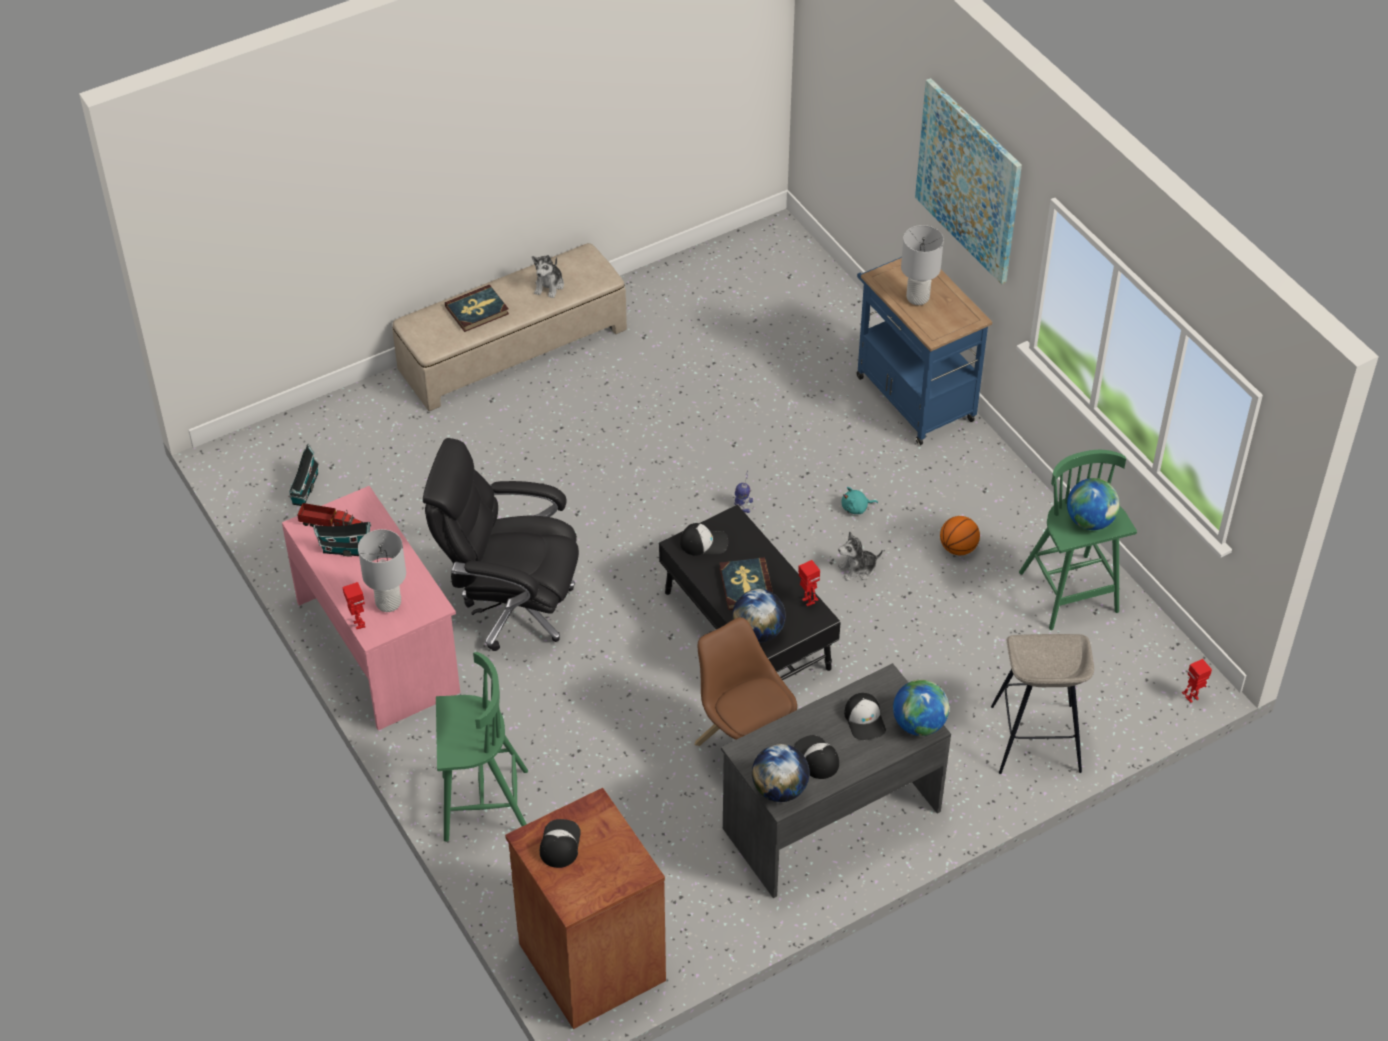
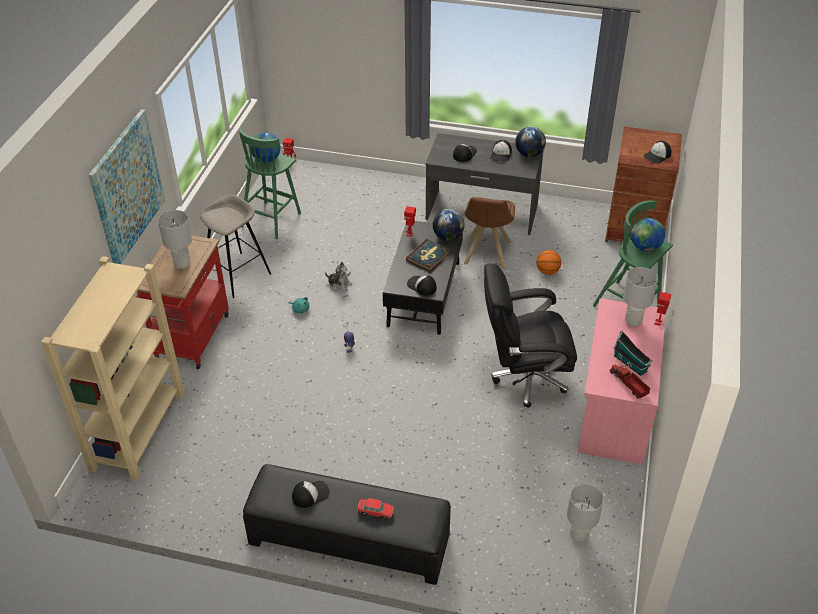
camera: 135 degrees left, 5 degrees down
toy house [288,444,319,506] -> grey table lamp [567,484,604,542]
beige bench [392,243,627,411] -> black bench [243,464,451,585]
black office chair [423,438,579,651] -> black office chair turned 120 degrees clockwise [484,264,577,408]
book [445,285,509,332] -> toy car [357,498,394,519]
plush toy [532,255,564,298] -> cap [292,481,330,508]
blue cart [857,257,992,445] -> red cart [136,235,229,369]
globe [893,680,949,736] -> globe moved to [631,218,665,252]
basketball [940,516,980,555] -> basketball moved to [537,250,561,275]
grey stool [991,634,1094,774] -> grey stool moved to [200,194,271,298]
none -> beige bookcase [41,256,185,481]

